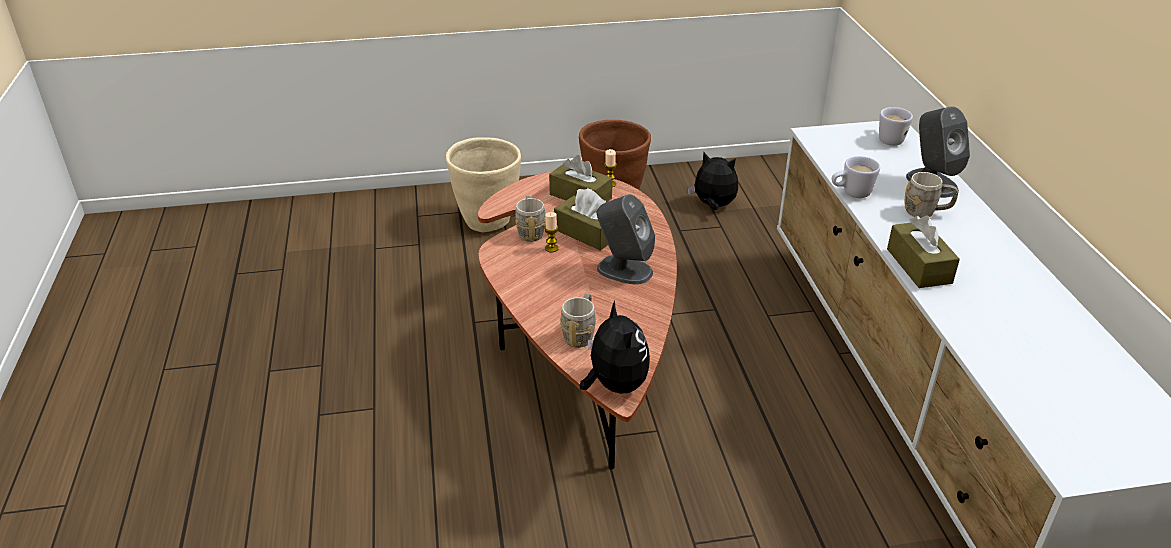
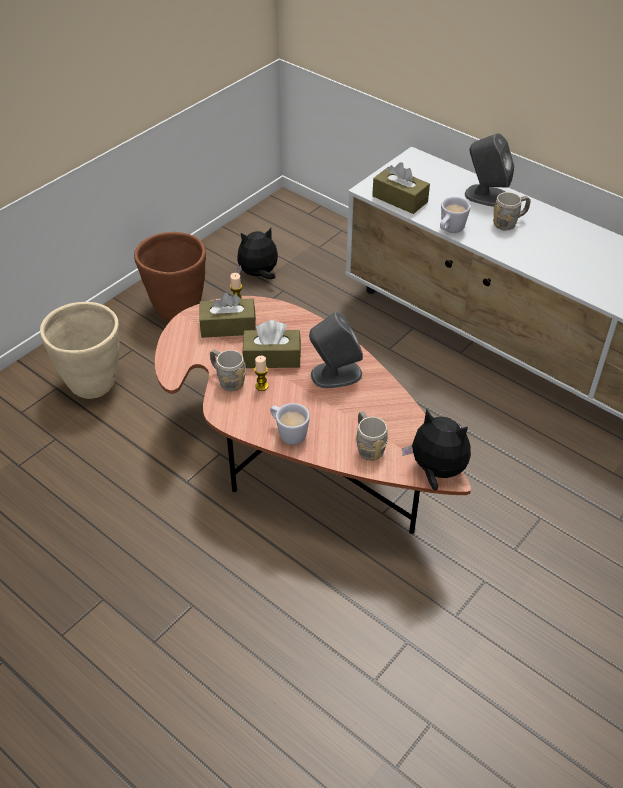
camera: 40 degrees left, 10 degrees up
white mug [879,107,913,146] -> white mug moved to [270,403,310,445]
brown tissue box [887,215,960,288] -> brown tissue box moved to [372,163,430,214]

